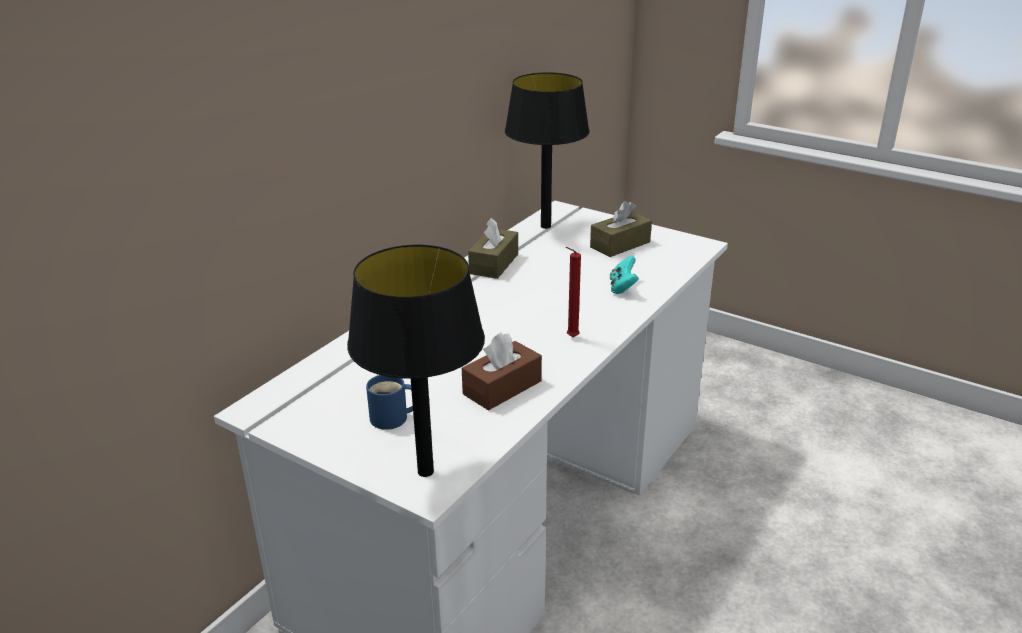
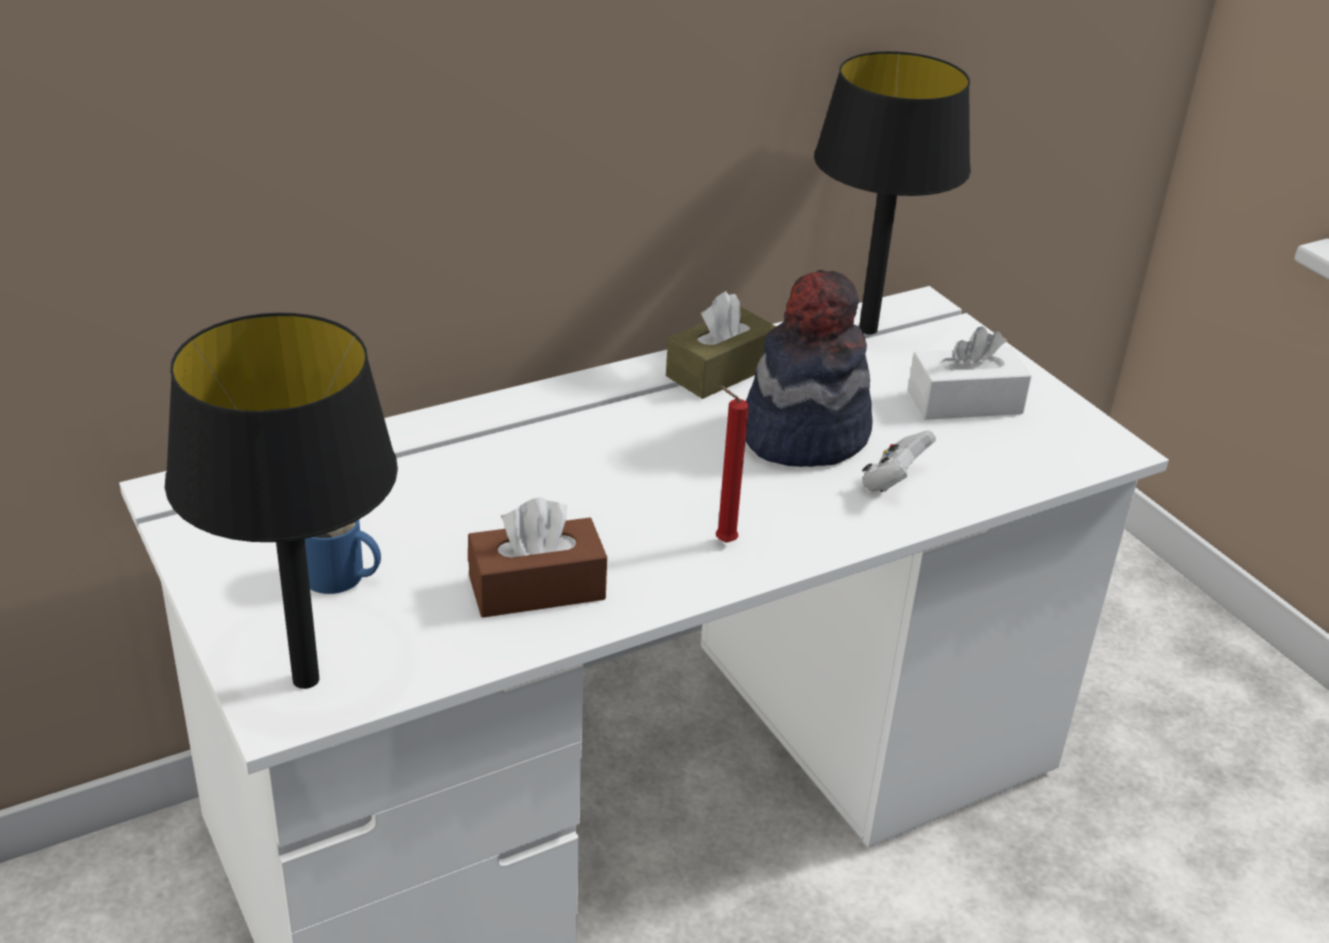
camera: 25 degrees right, 5 degrees up
brown tissue box [590,201,652,257] -> white tissue box [908,326,1032,420]
turquoise game controller [610,256,639,294] -> white game controller [862,430,936,492]
none -> hat [745,270,872,467]

